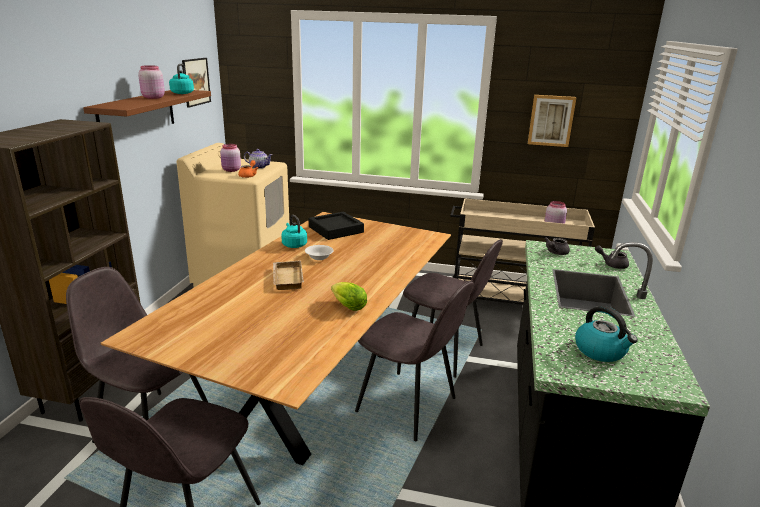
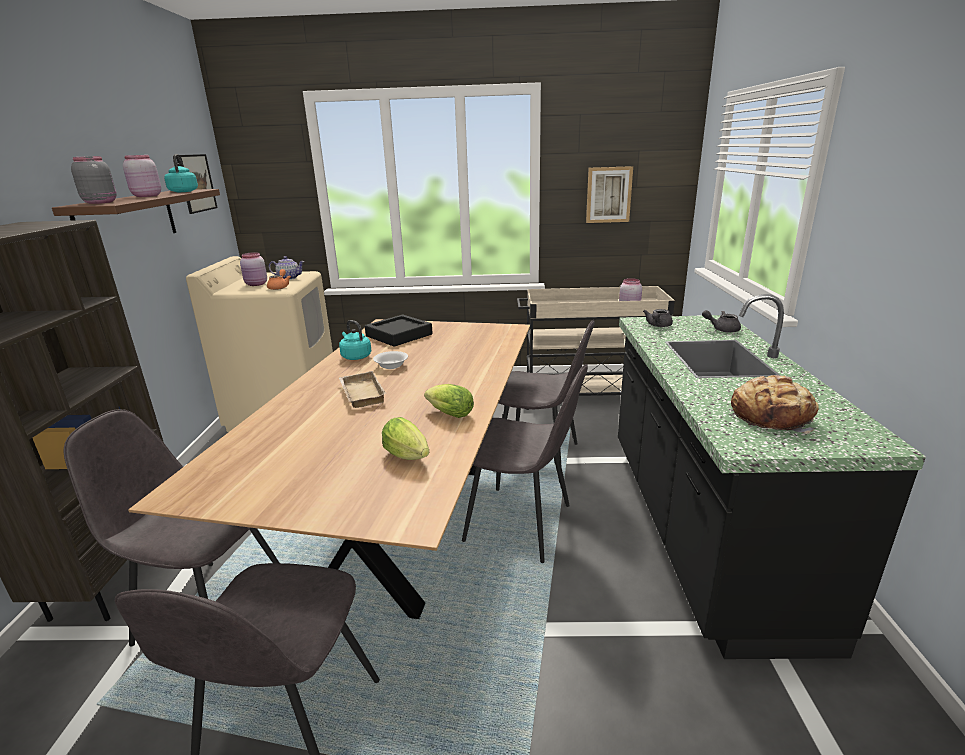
camera: 10 degrees left, 0 degrees up
kettle [575,306,638,362] -> bread [731,375,819,434]
none -> grey jar [71,156,117,204]
none -> lettuce [382,417,429,460]

